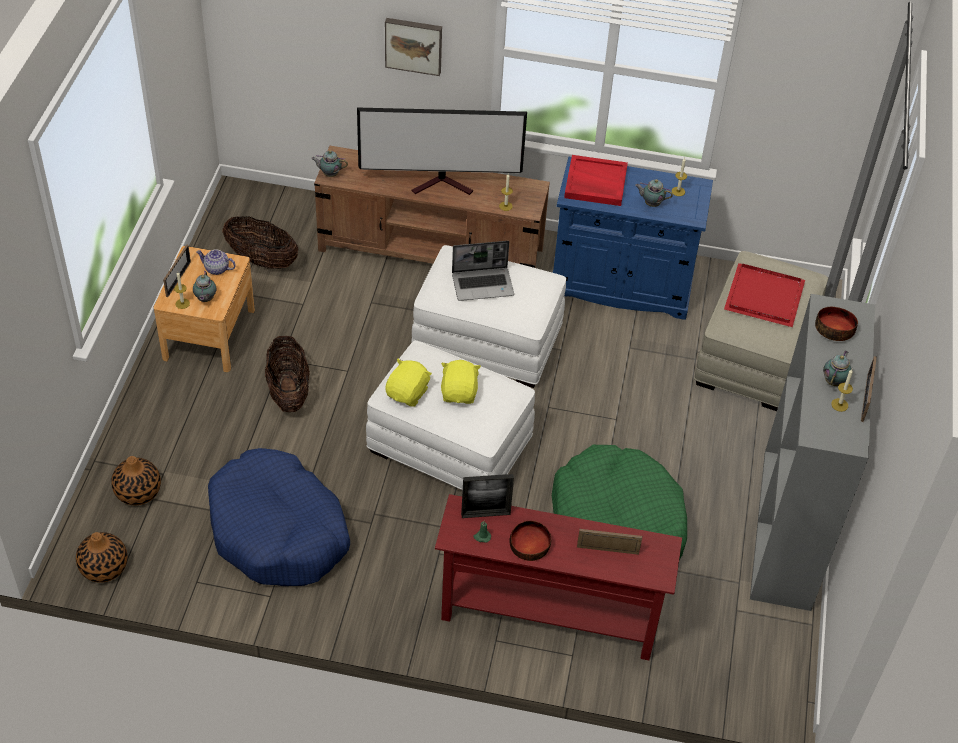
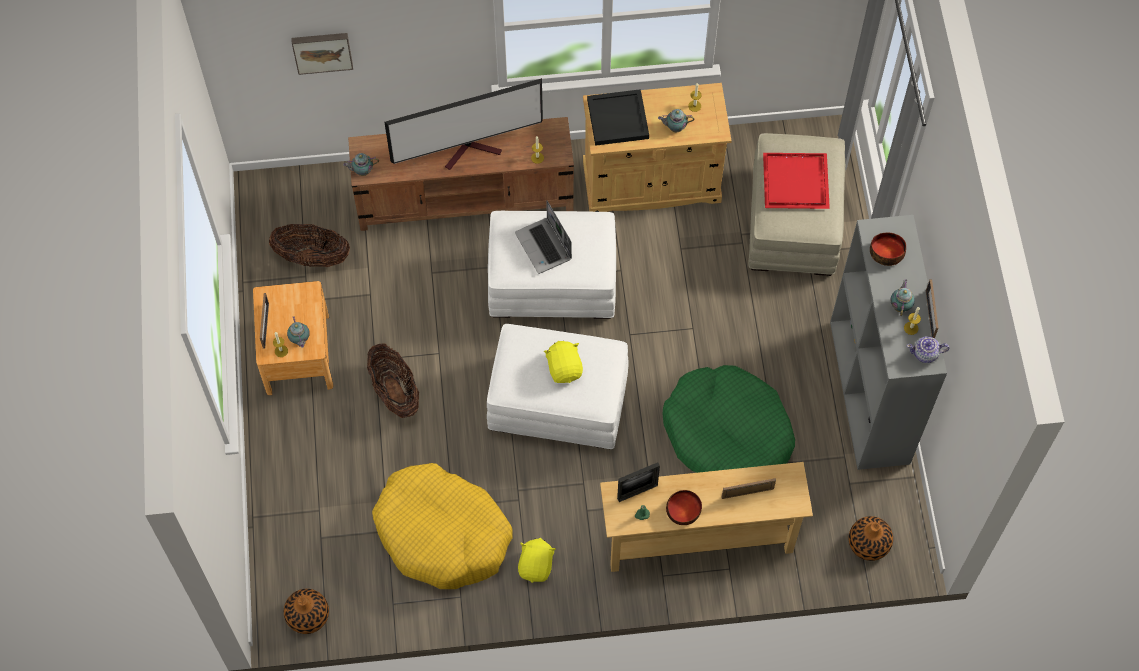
camera: 15 degrees left, 15 degrees up
vase [111,456,161,505] -> vase moved to [849,516,893,561]
teapot [196,249,236,275] -> teapot moved to [907,336,949,363]
blue dog bed [208,448,350,586] -> yellow dog bed [372,463,513,589]
picture [385,18,442,76] -> picture moved to [291,33,353,75]
yellow plush toy [385,359,432,407] -> yellow plush toy moved to [518,538,556,583]
red console table [435,494,682,660] -> beige console table [600,462,813,572]
laptop [452,241,514,301] -> laptop turned 90 degrees clockwise [515,201,572,274]
blue cabinet [553,157,713,320] -> beige cabinet [583,83,732,212]
red tray [564,155,628,206] -> black tray [587,89,649,146]

